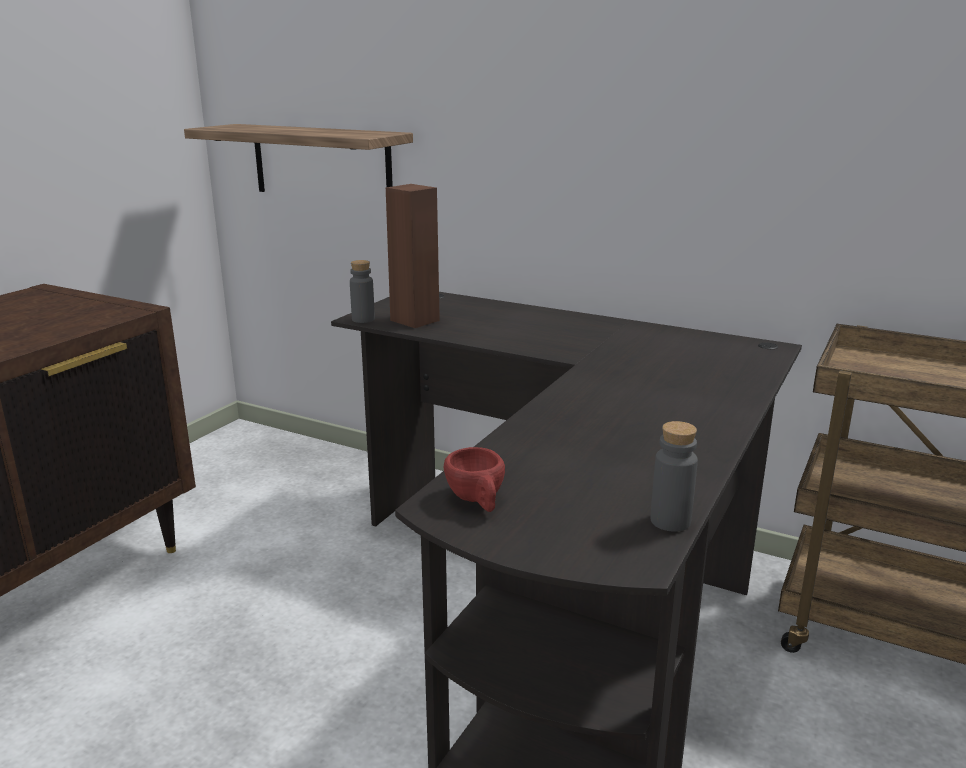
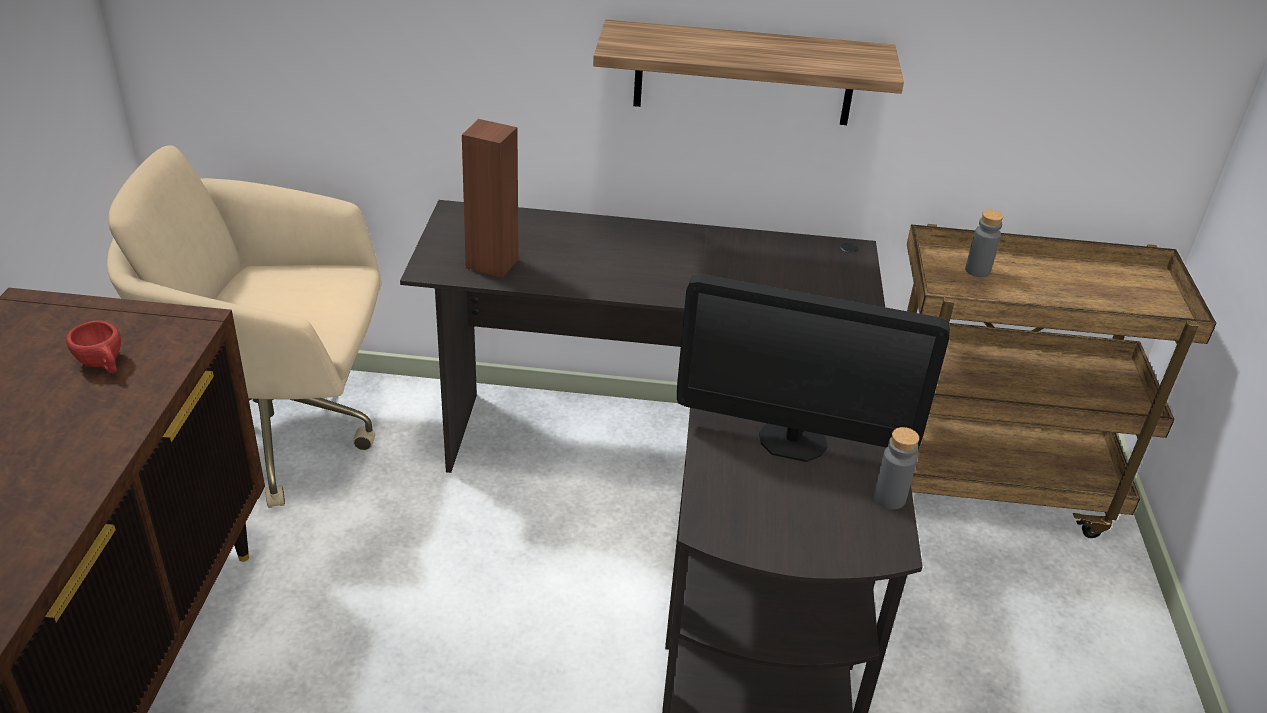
camera: 25 degrees left, 15 degrees up
shelf [184,124,413,192] -> shelf moved to [593,19,904,125]
grey bottle [350,260,375,323] -> grey bottle moved to [965,210,1004,277]
red cup [444,447,505,512] -> red cup moved to [66,321,121,374]
none -> beige office chair [107,145,382,508]
none -> monitor [677,274,950,462]

